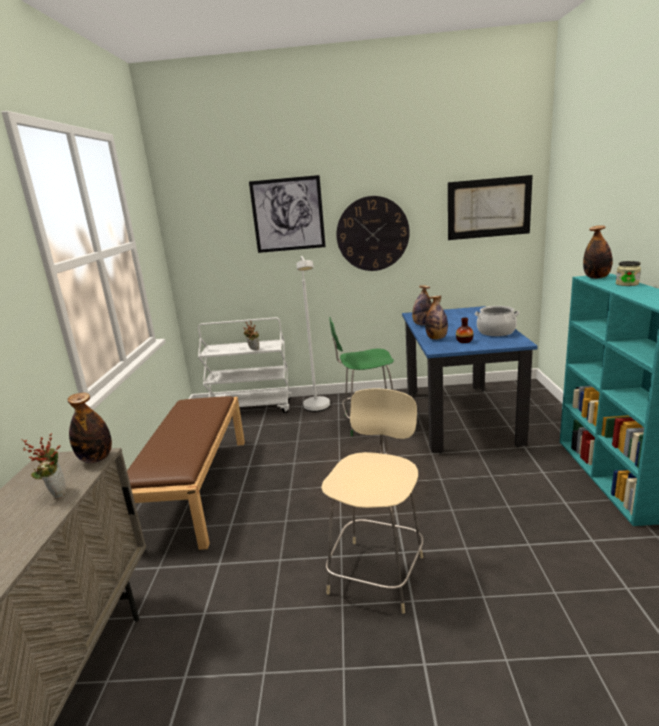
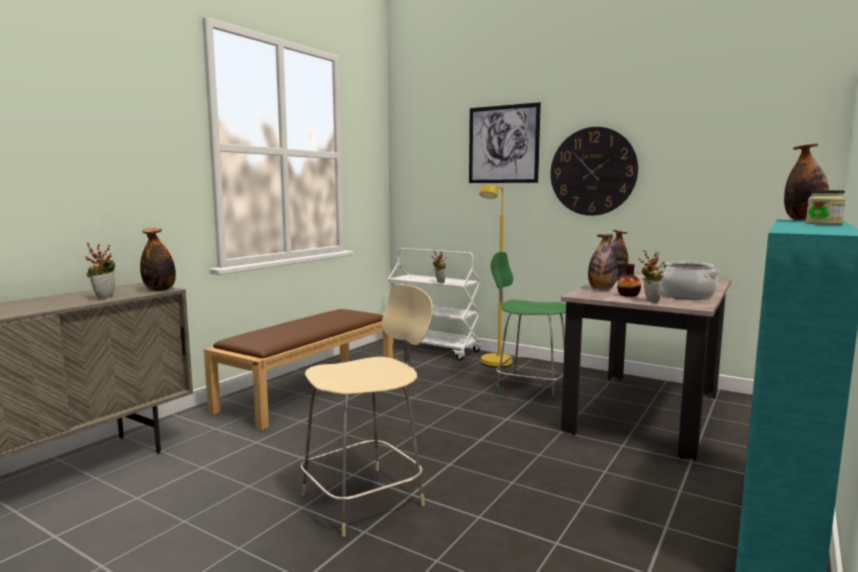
camera: 30 degrees right, 10 degrees down
white floor lamp [296,256,330,412] -> yellow floor lamp [479,185,513,368]
blue dining table [402,306,538,453] -> beige dining table [561,272,731,460]
picture [448,175,533,240] -> none
none -> potted plant [639,250,665,302]

